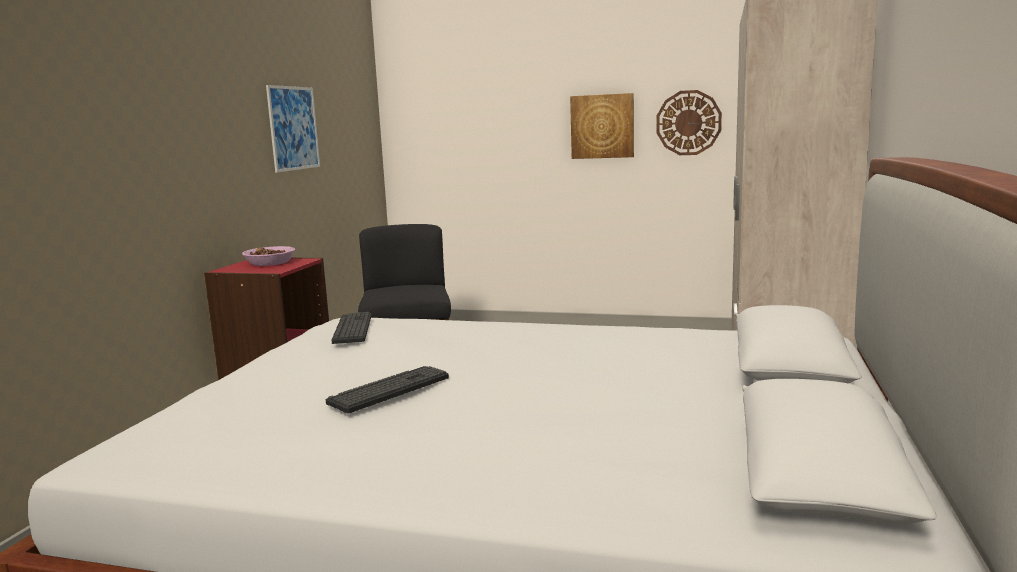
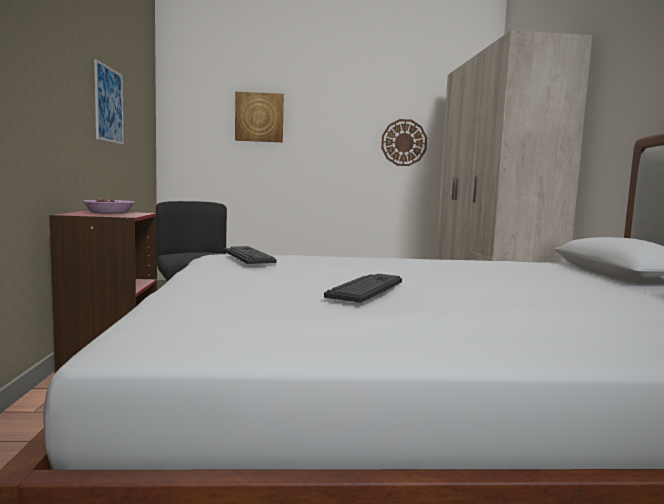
camera: 20 degrees left, 5 degrees down
picture [570,93,634,159] -> picture moved to [235,92,284,142]

